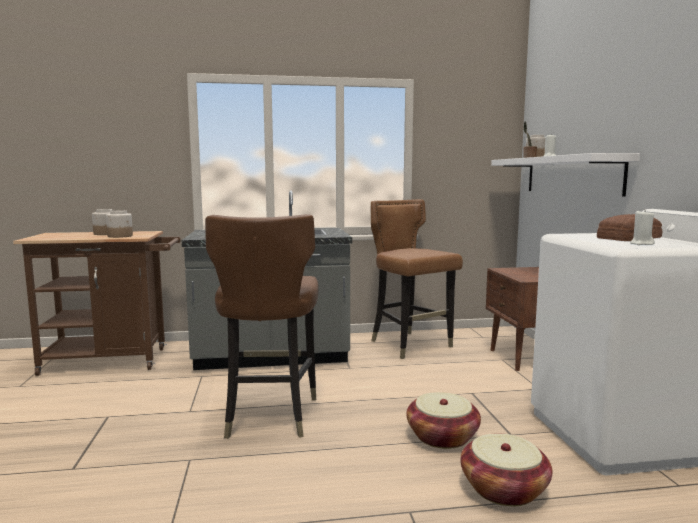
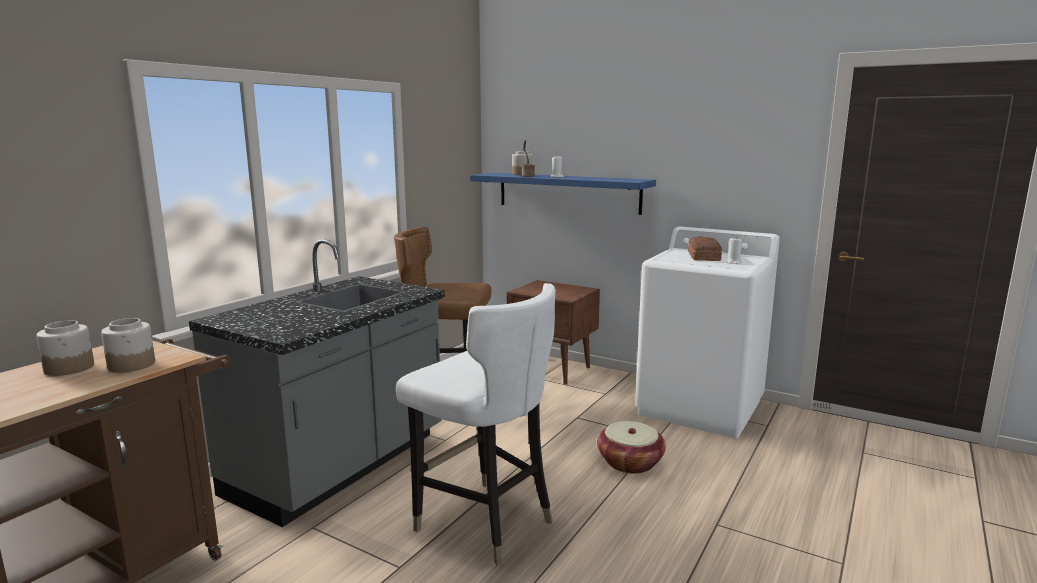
camera: 50 degrees left, 5 degrees up
brown chair [205,214,319,439] -> white chair [396,283,556,566]
basket [461,434,552,506] -> none
white shelf [491,153,640,197] -> blue shelf [470,173,656,215]

